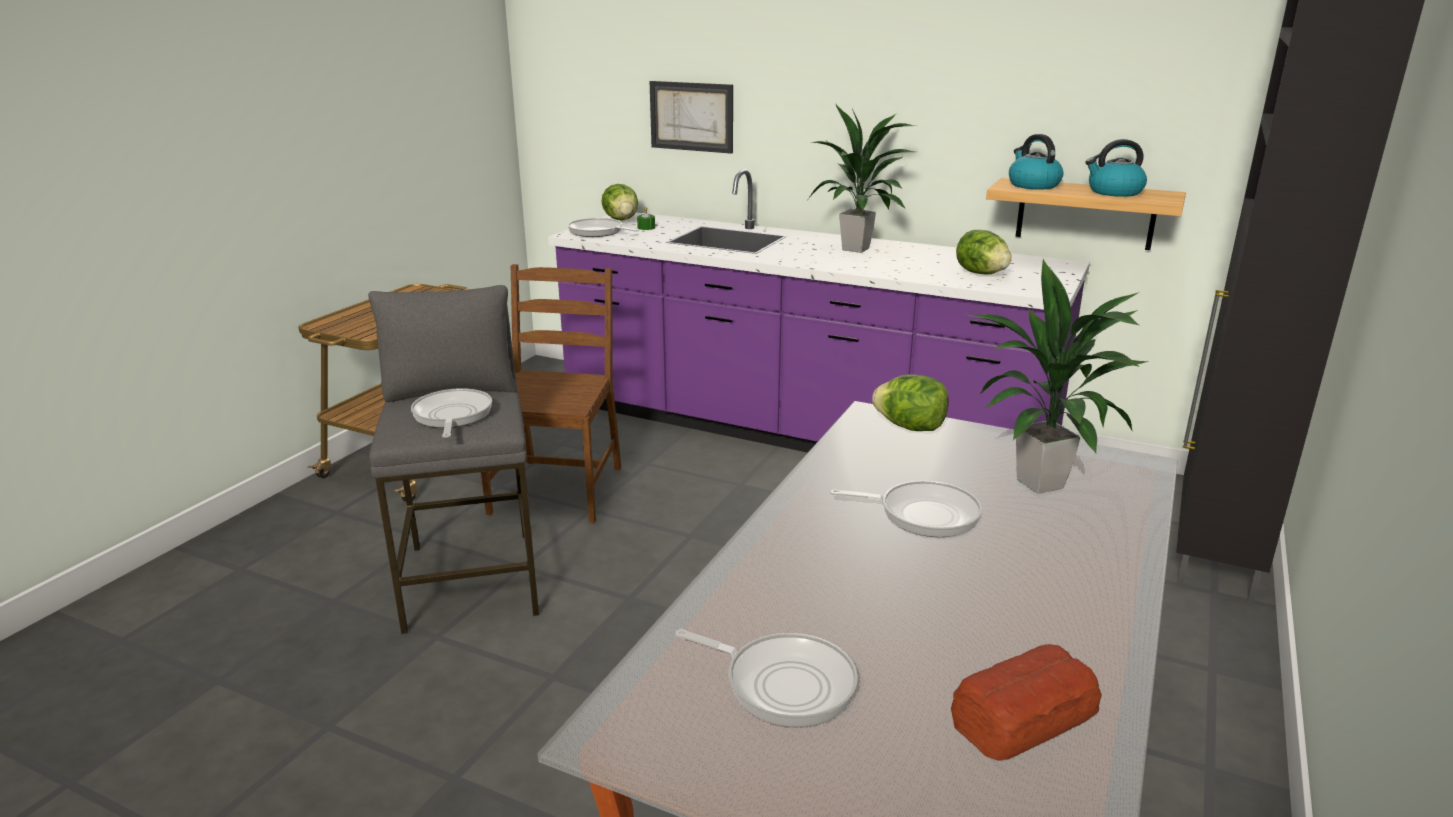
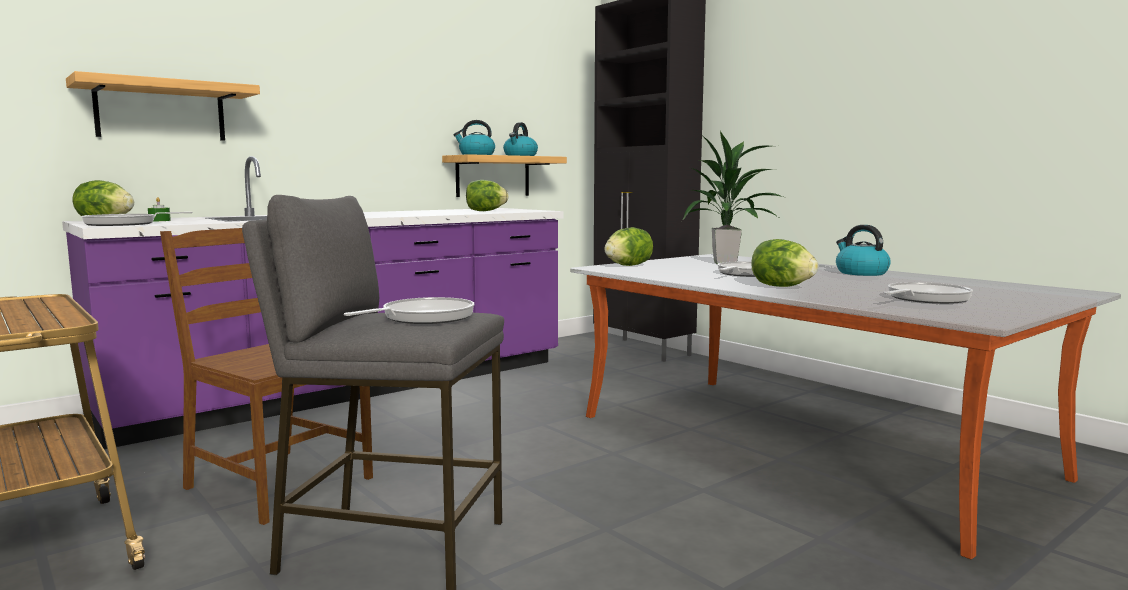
camera: 65 degrees left, 15 degrees down
frying pan [411,388,492,438] -> frying pan turned 120 degrees clockwise [344,297,474,324]
picture [650,81,733,154] -> shelf [66,71,260,141]
potted plant [809,103,915,253] -> none
bread [951,644,1102,760] -> none
none -> lettuce [751,239,818,287]
none -> kettle [836,225,891,276]

